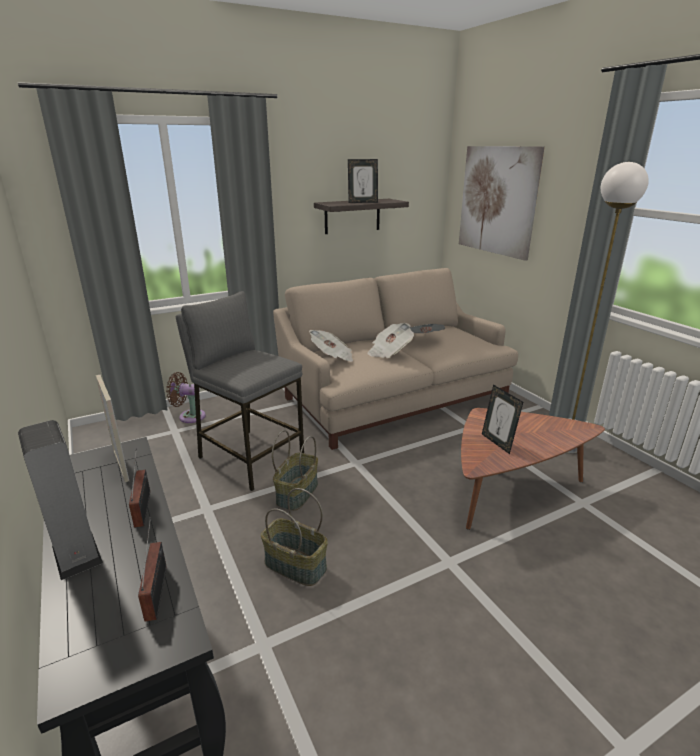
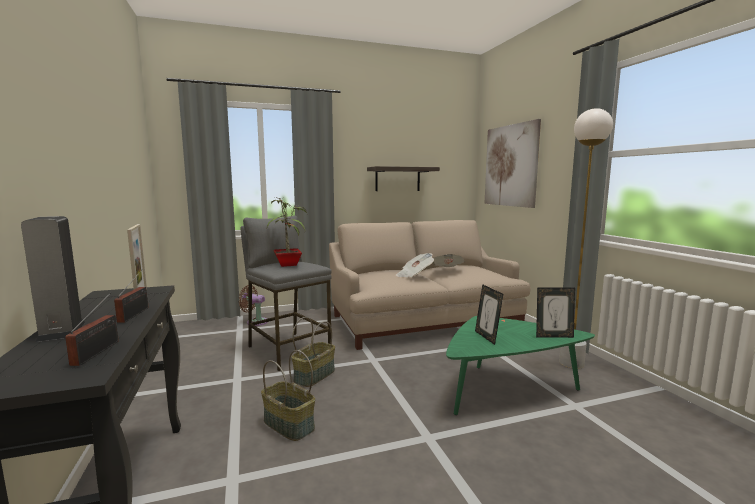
camera: 10 degrees right, 15 degrees down
newspaper [309,330,353,362] -> none
picture frame [348,159,378,203] -> picture frame moved to [536,287,575,338]
brown coffee table [461,408,605,530] -> green coffee table [446,316,595,415]
none -> potted plant [266,197,307,267]

